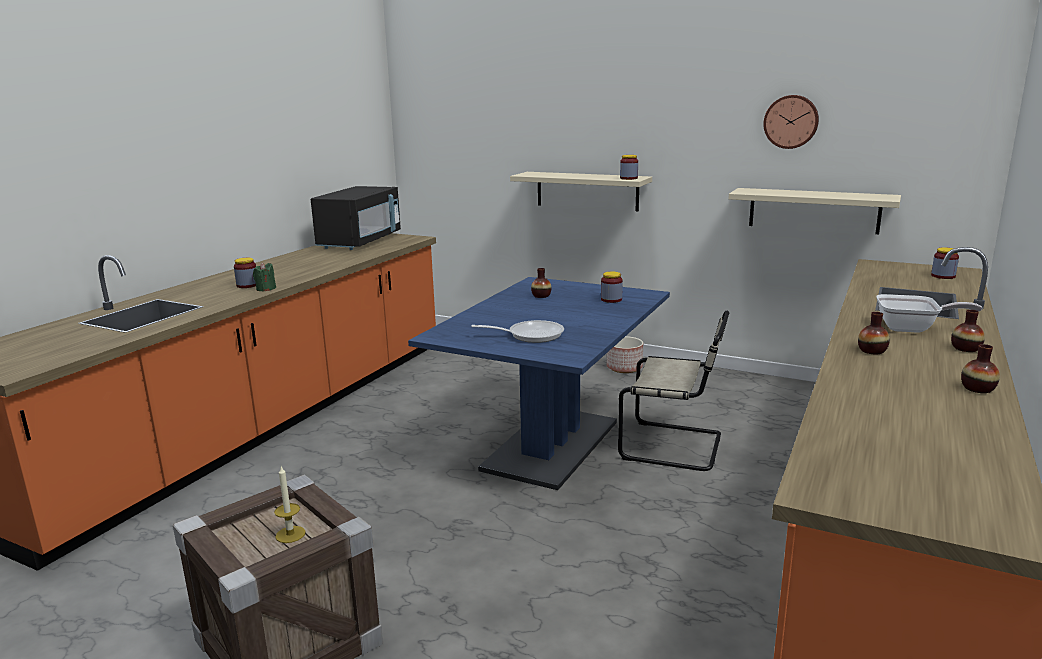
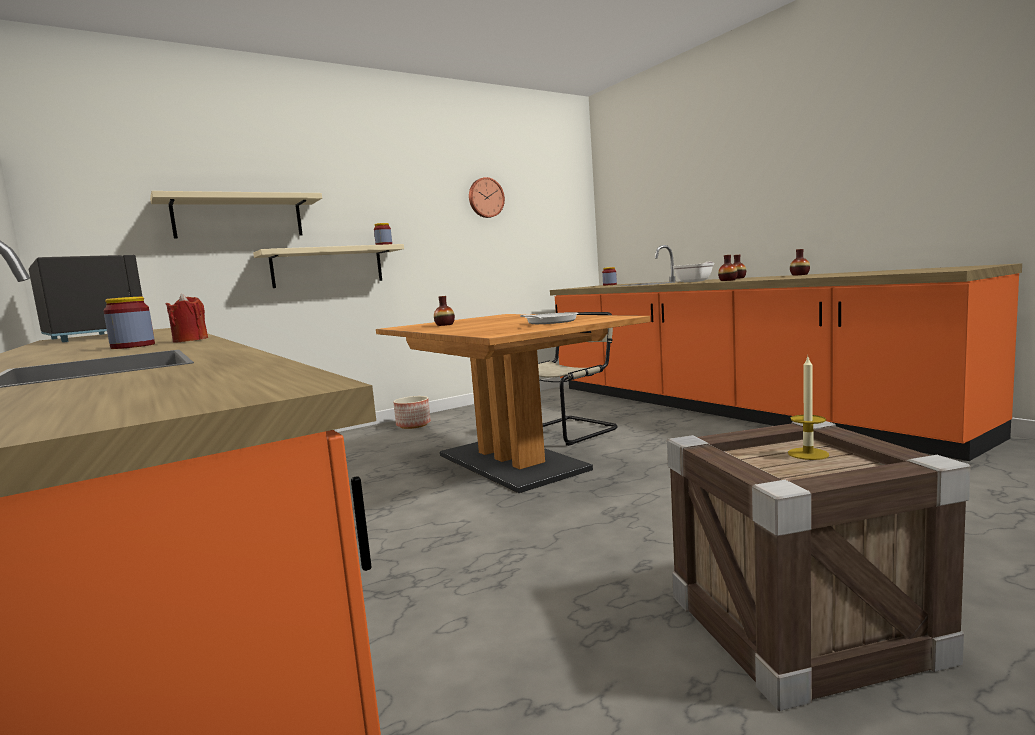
camera: 60 degrees left, 10 degrees down
green candle [253,262,276,292] -> red candle [166,294,208,343]
blue dining table [408,277,670,490] -> brown dining table [376,314,650,493]
jar [601,272,623,303] -> none
beige shelf [728,188,901,234] -> beige shelf moved to [150,191,322,239]

